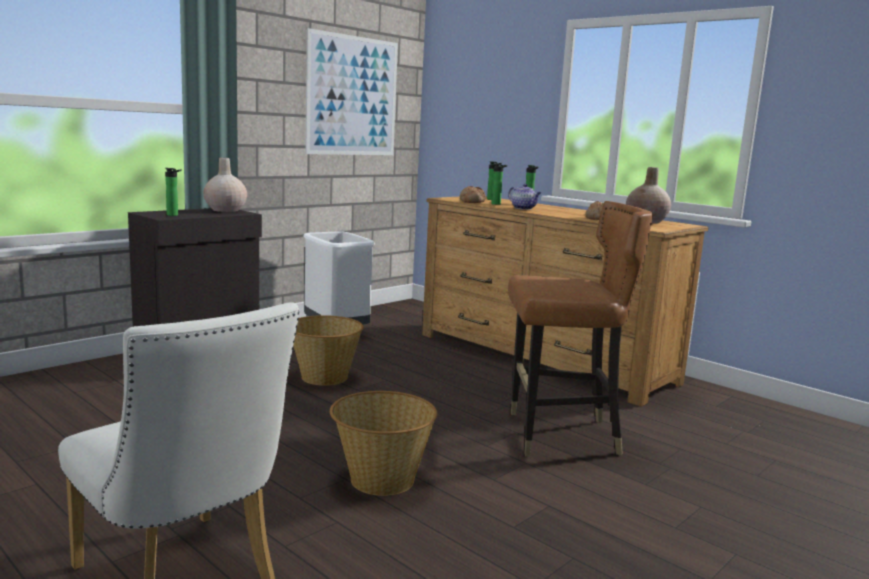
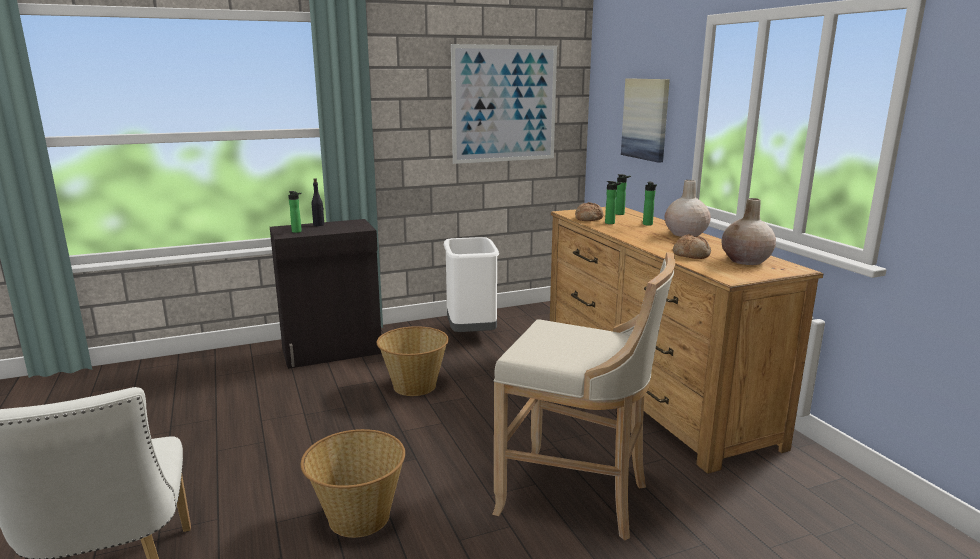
camera: 25 degrees right, 5 degrees up
beige vase [203,158,247,212] -> beige vase moved to [665,180,711,237]
teapot [508,184,542,210] -> none
brown chair [508,201,653,457] -> beige stool [492,252,675,541]
none -> black bottle [312,178,324,226]
none -> picture [621,78,670,163]

